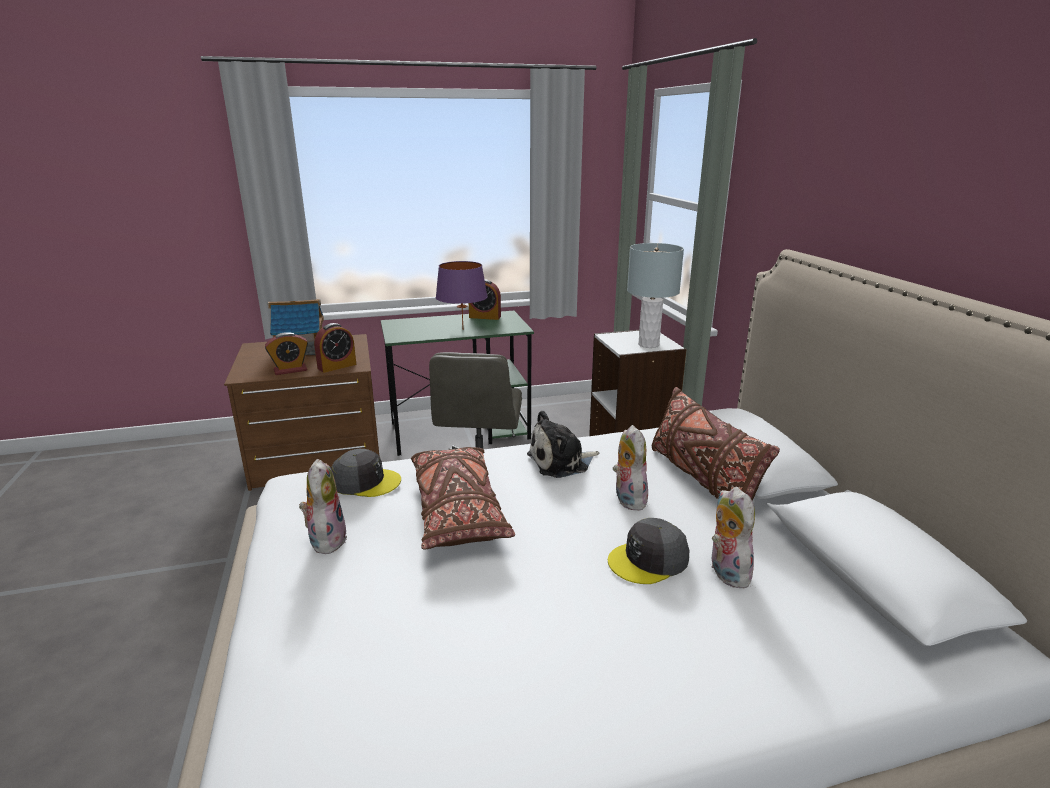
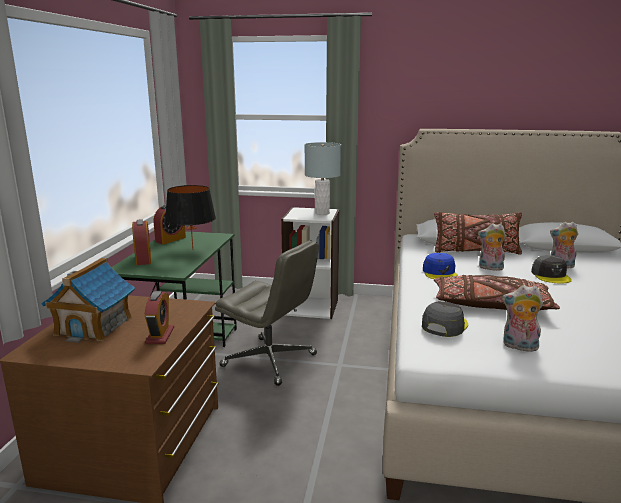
camera: 65 degrees left, 5 degrees down
alarm clock [314,323,356,373] -> alarm clock moved to [132,219,151,265]
purple table lamp [436,261,488,327] -> black table lamp [165,185,216,249]
plush toy [527,410,599,478] -> blue cap [423,253,458,279]

